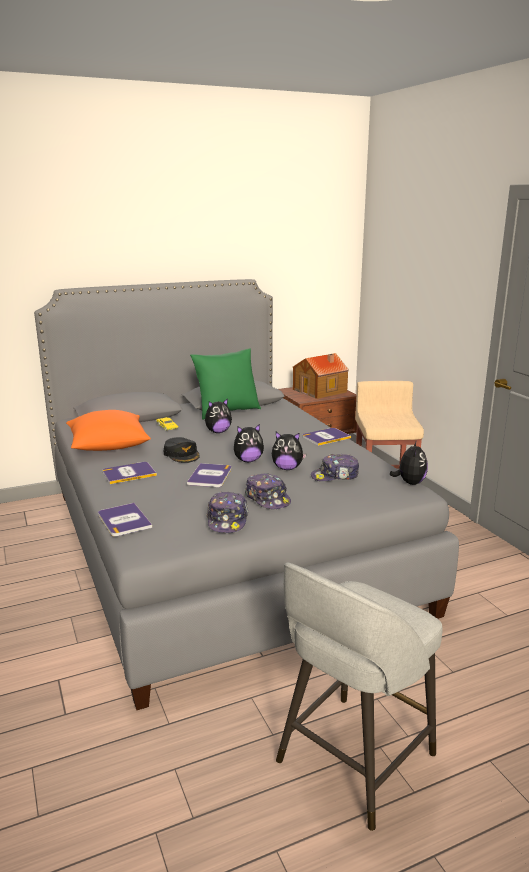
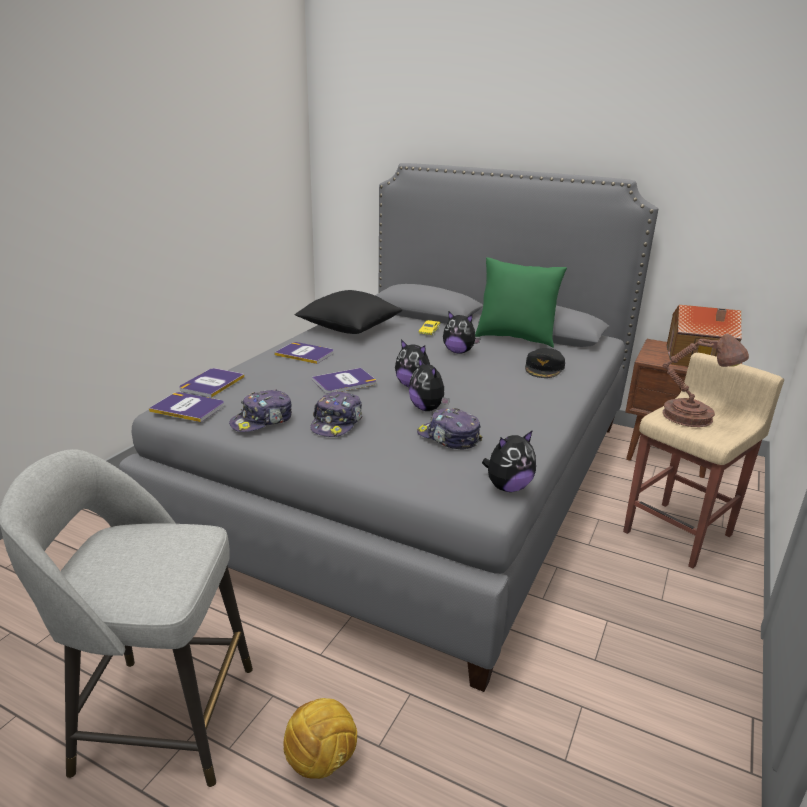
camera: 50 degrees right, 5 degrees up
orange pillow [66,410,151,451] -> black pillow [295,290,402,334]
black cap [163,437,200,463] -> black cap moved to [525,348,565,378]
book [303,428,351,446] -> book moved to [149,392,224,422]
none -> football [284,698,357,779]
none -> brown table lamp [663,334,749,427]

